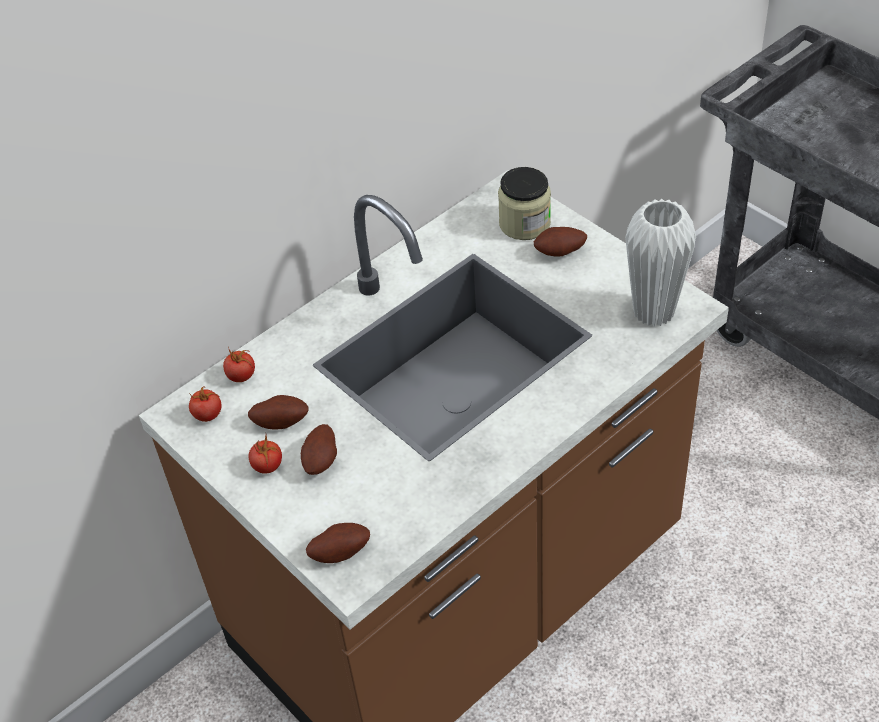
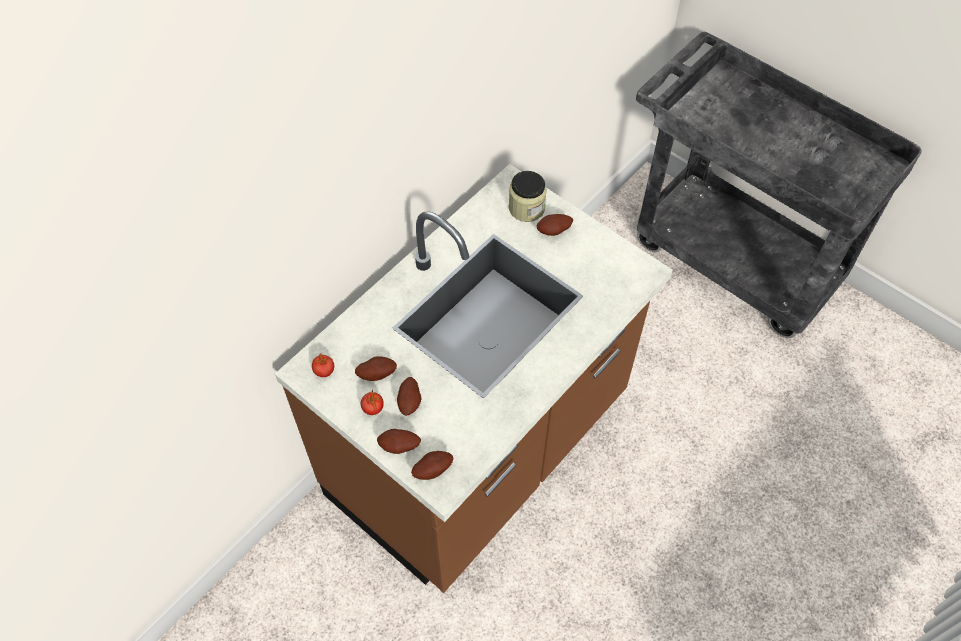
camera: 10 degrees left, 10 degrees up
tomato [223,347,255,382] -> none
white vase [625,199,696,327] -> none
none -> potato [377,429,421,454]

